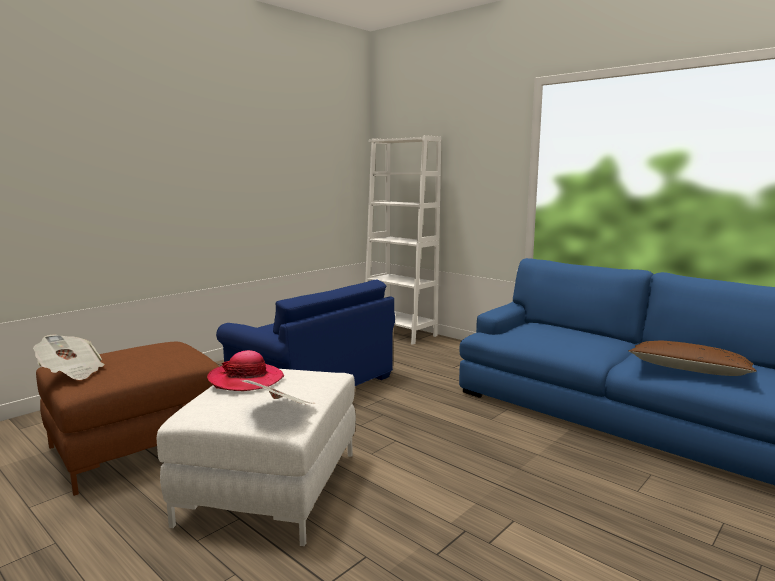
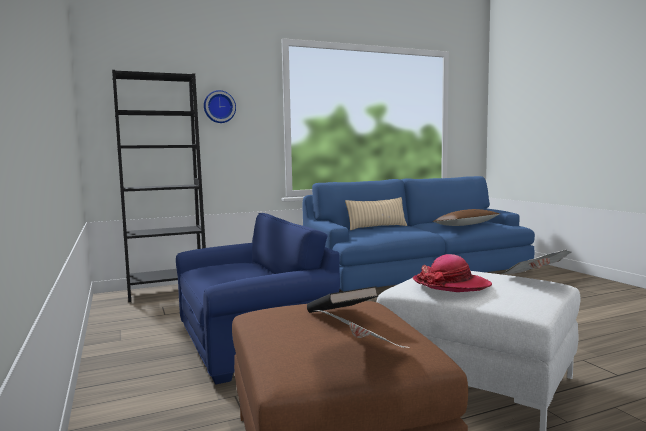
camera: 65 degrees left, 5 degrees down
white bookcase [365,135,441,345] -> black bookcase [112,70,206,303]
none -> wall clock [204,90,236,123]
none -> black book [307,286,378,313]
none -> beige pillow [345,197,407,230]

